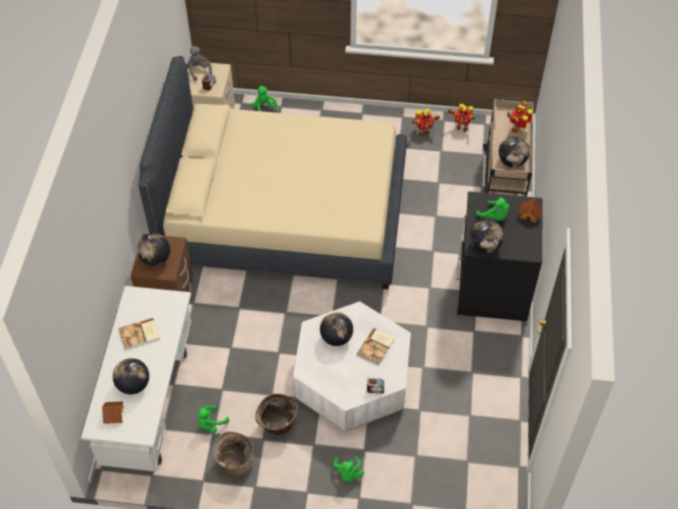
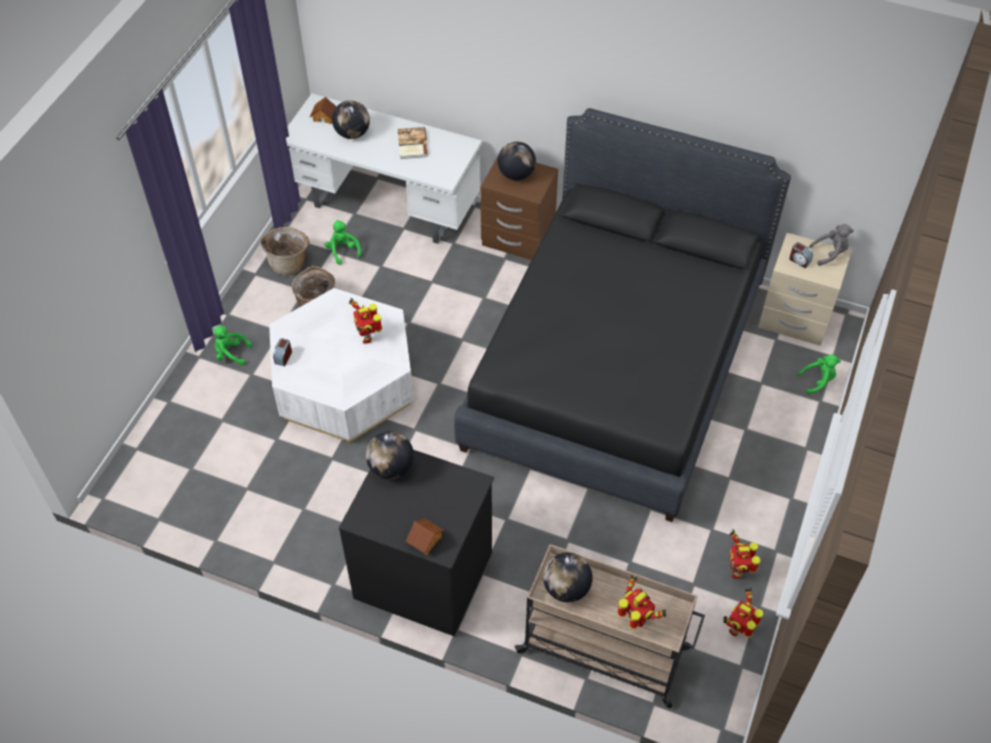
camera: 105 degrees right, 0 degrees up
beige bed [138,56,407,290] -> black bed [454,108,791,522]
globe [320,312,353,346] -> toy robot [349,298,382,344]
book [357,328,395,366] -> none
green plush toy [476,197,509,221] -> none

